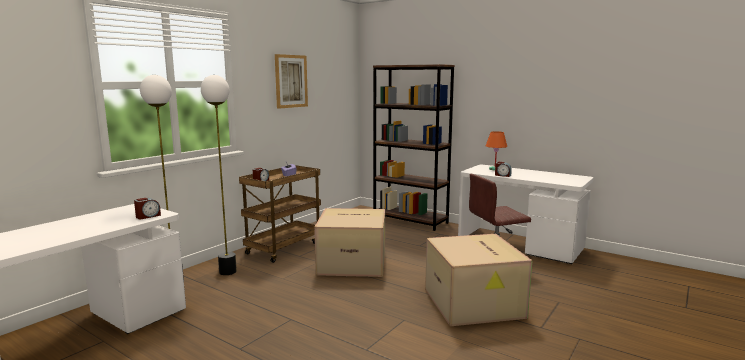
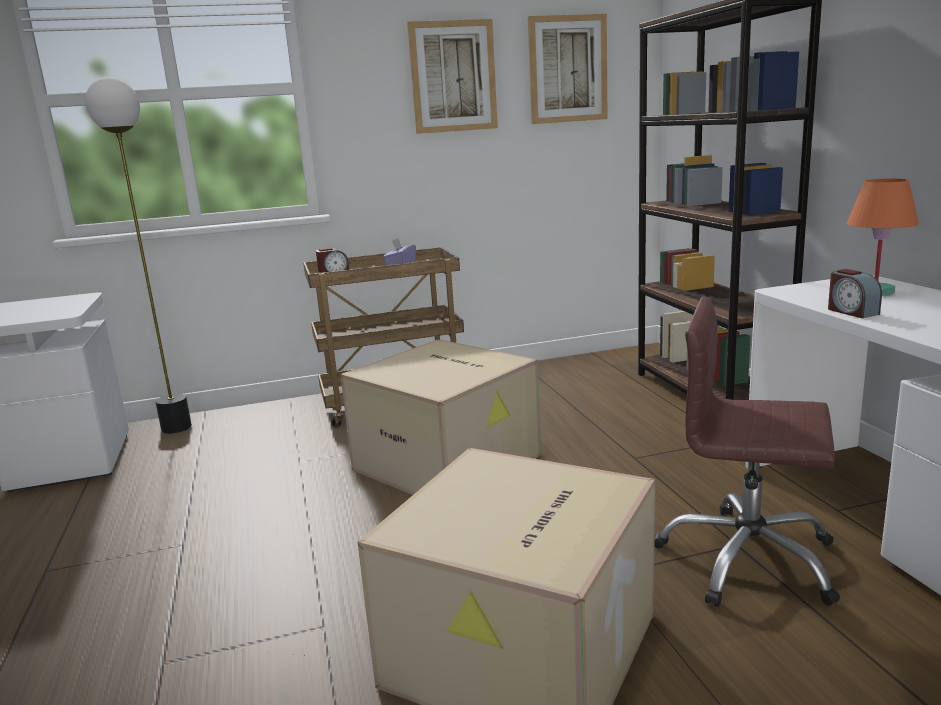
camera: 40 degrees right, 5 degrees up
alarm clock [134,198,161,219] -> none
floor lamp [201,75,237,275] -> none
none -> picture [528,14,608,124]

